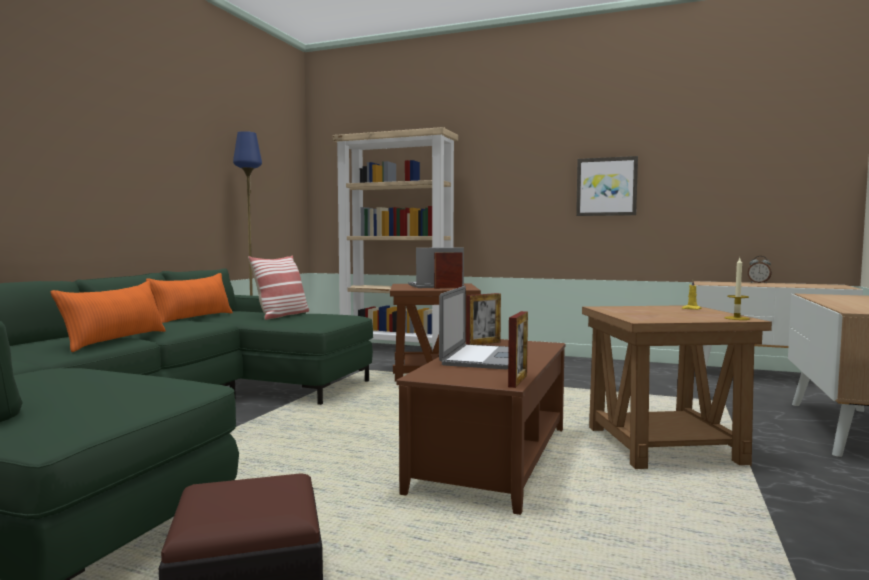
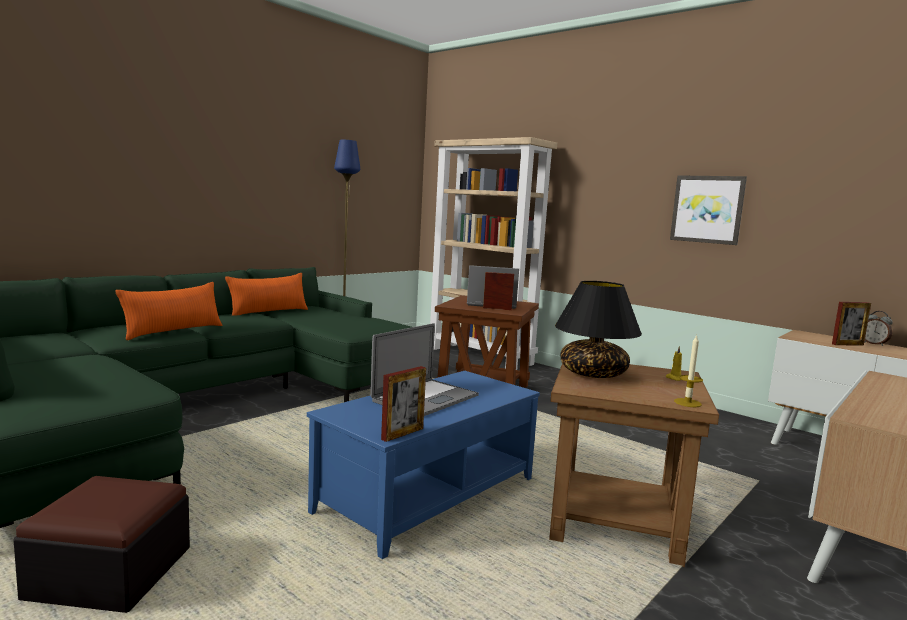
camera: 20 degrees right, 5 degrees up
pillow [248,256,309,320] -> none
brown coffee table [396,339,565,515] -> blue coffee table [307,371,540,559]
picture frame [466,293,501,345] -> picture frame moved to [832,302,871,345]
none -> black table lamp [555,281,642,378]

